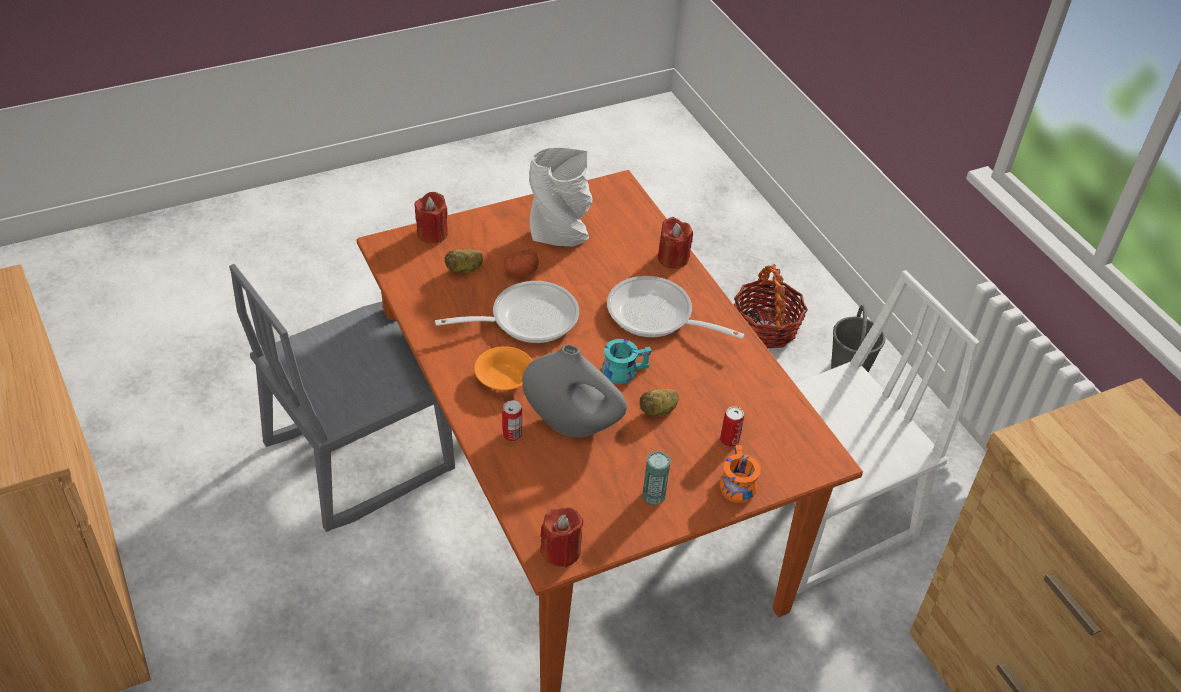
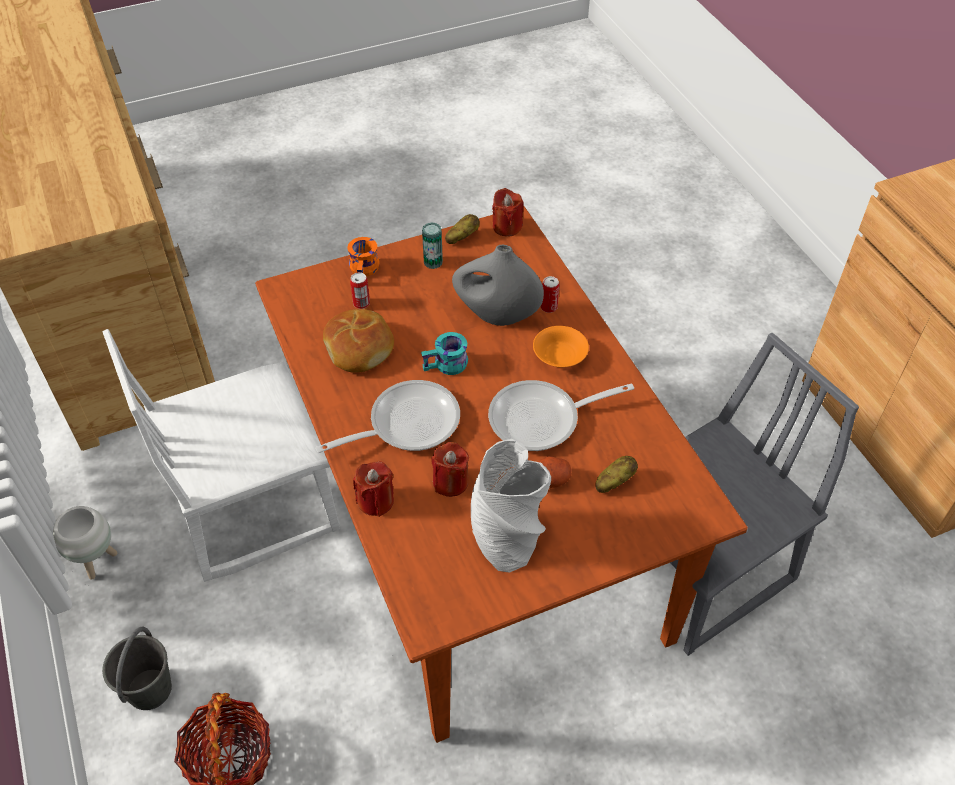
camera: 175 degrees left, 5 degrees up
red candle [415,192,448,243] -> red candle moved to [431,442,469,497]
frying pan [607,276,744,339] -> frying pan turned 60 degrees counterclockwise [315,380,460,453]
potato [640,389,679,416] -> potato moved to [445,214,480,244]
none -> white planter [53,506,117,580]
none -> bread [323,309,394,373]

